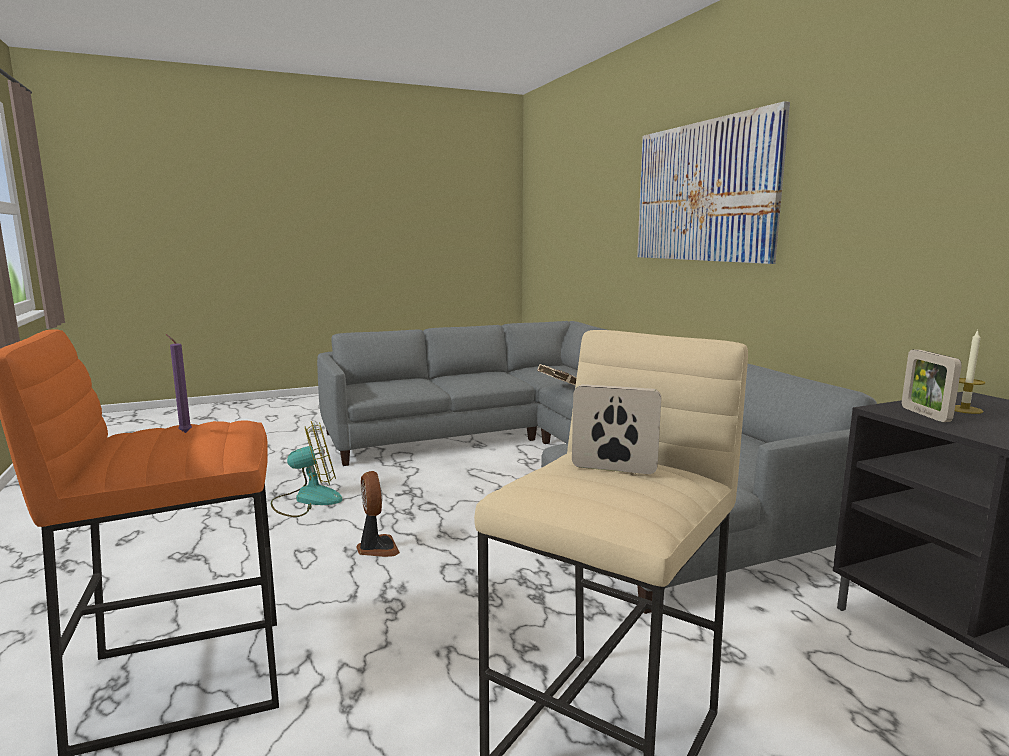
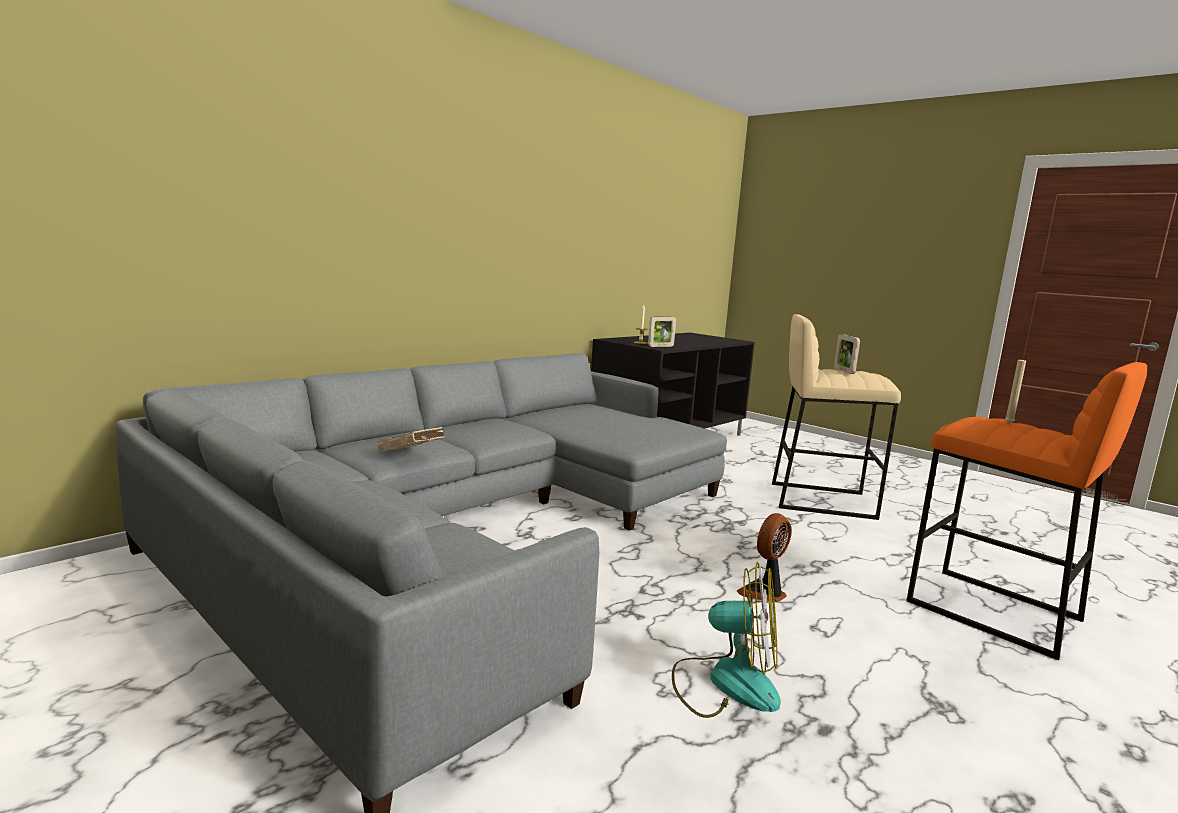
camera: 115 degrees left, 0 degrees up
purple candle [165,334,192,433] -> beige candle [1005,354,1030,424]
fan [271,421,342,517] -> fan turned 150 degrees clockwise [672,562,781,718]
picture [637,101,790,264] -> none

